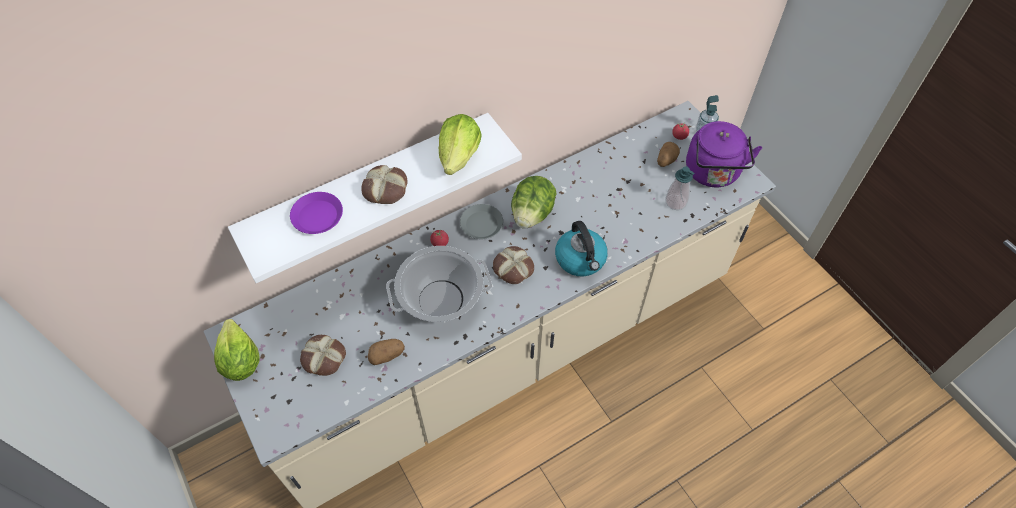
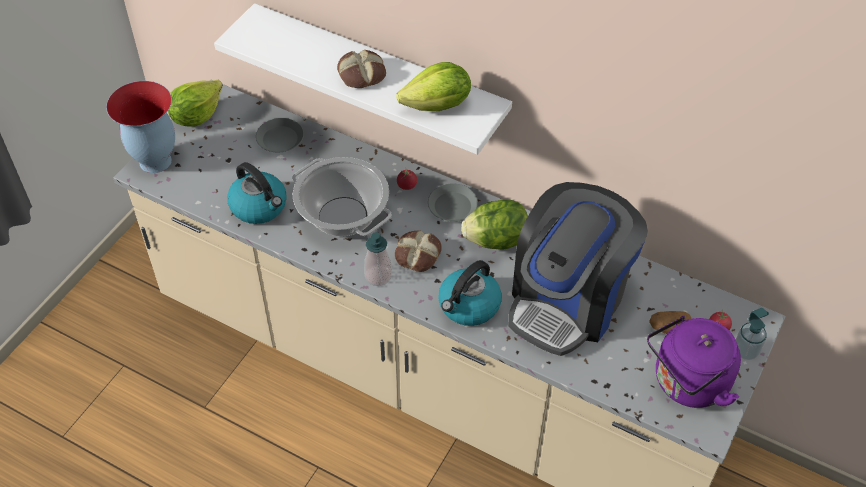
camera: 60 degrees right, 5 degrees down
purple plate [290,192,343,234] -> none
bread [300,335,346,376] -> none
potato [368,339,405,365] -> kettle [227,162,287,224]
soap dispenser [665,166,694,210] -> soap dispenser moved to [364,232,392,286]
none -> vase [106,81,175,173]
none -> grey plate [256,118,304,152]
none -> coffee machine [508,182,648,356]

